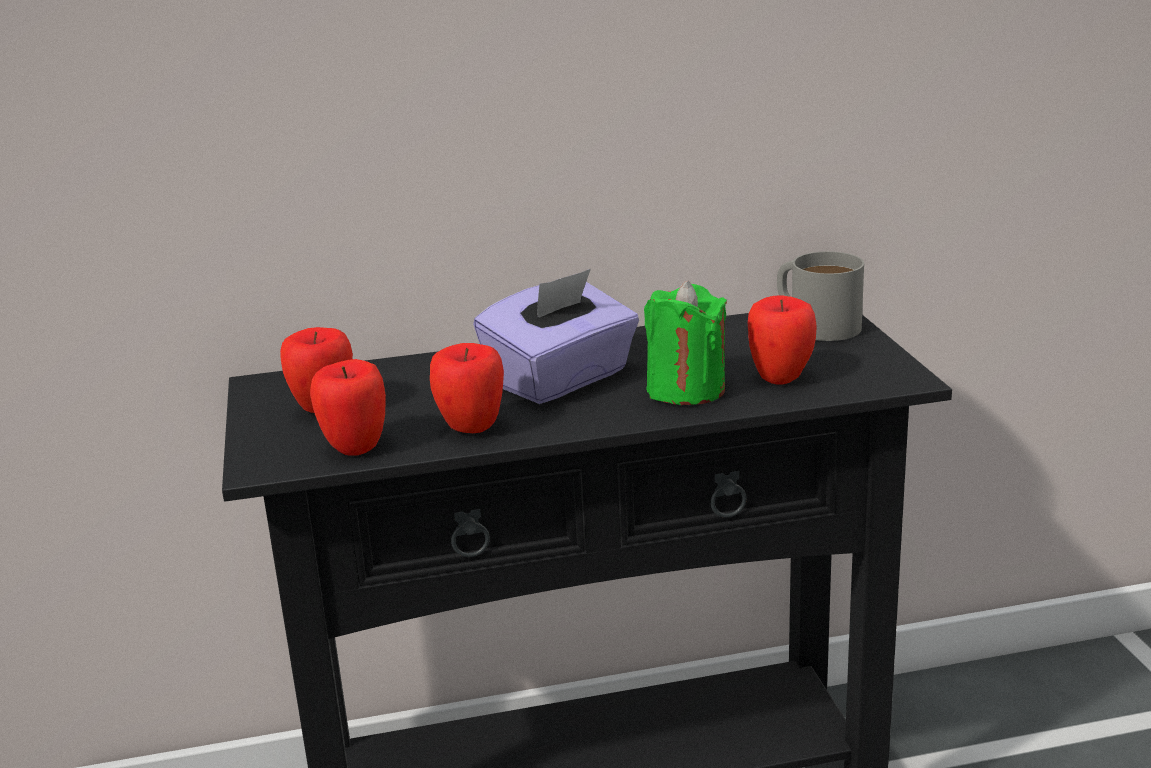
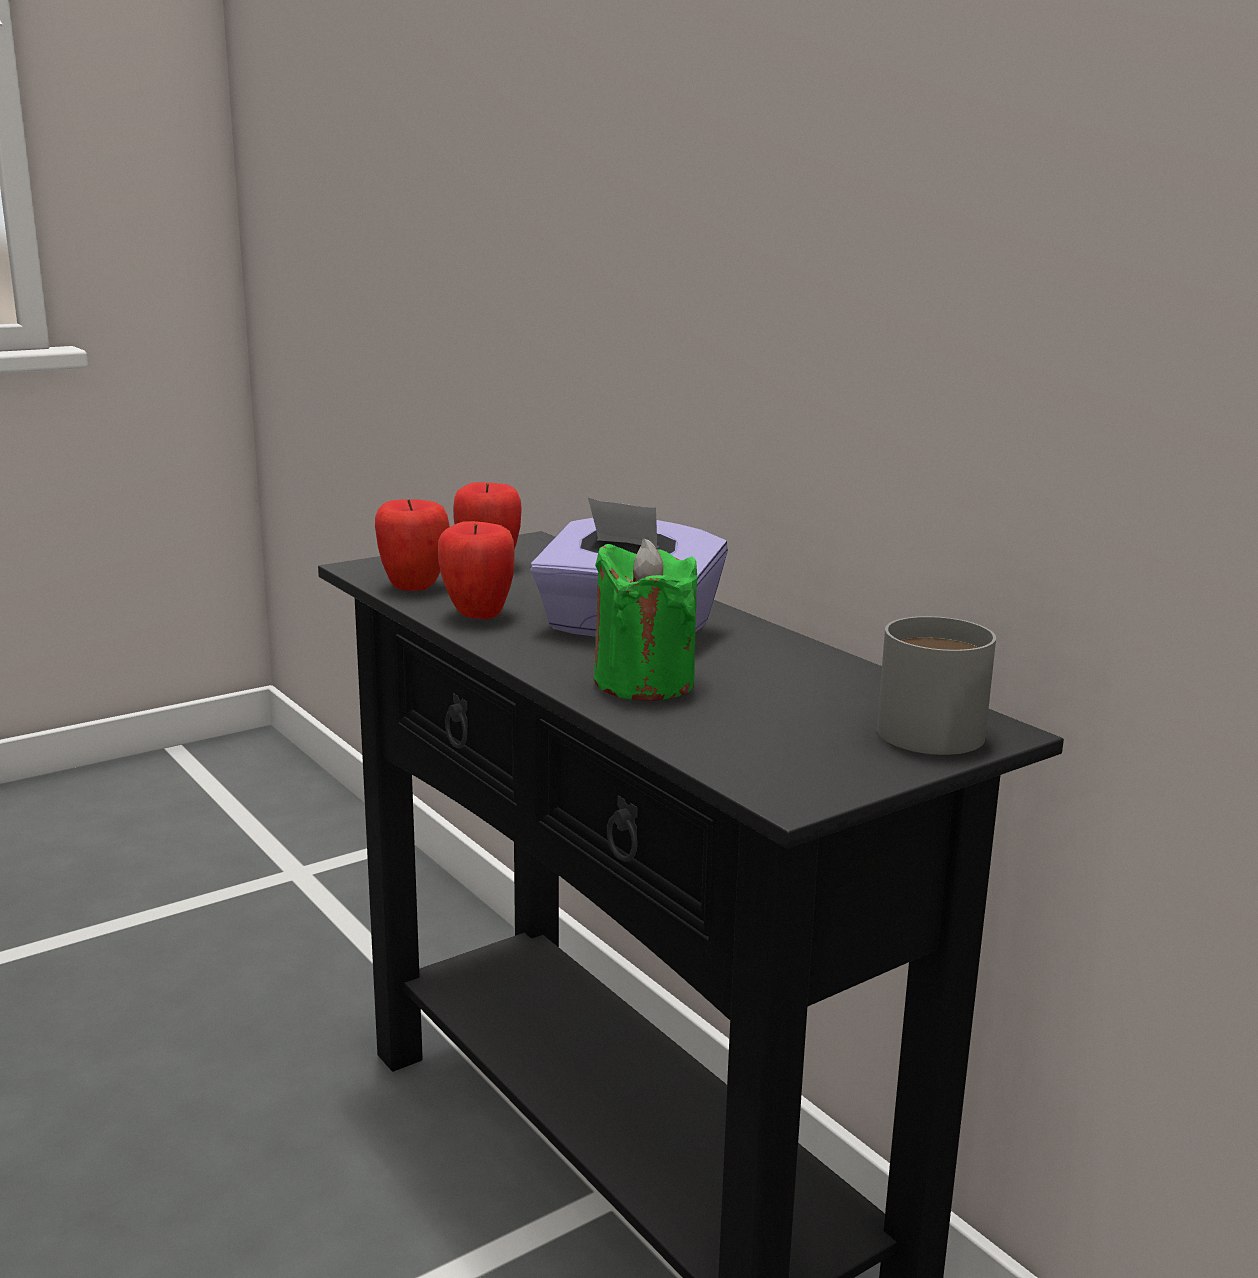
camera: 65 degrees right, 5 degrees down
apple [748,295,817,385] -> none

